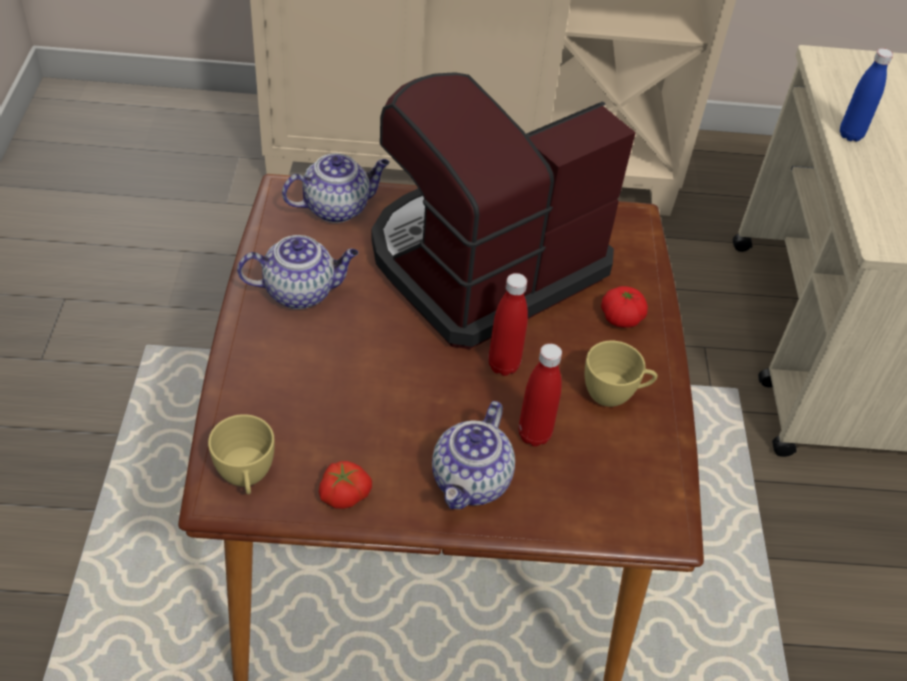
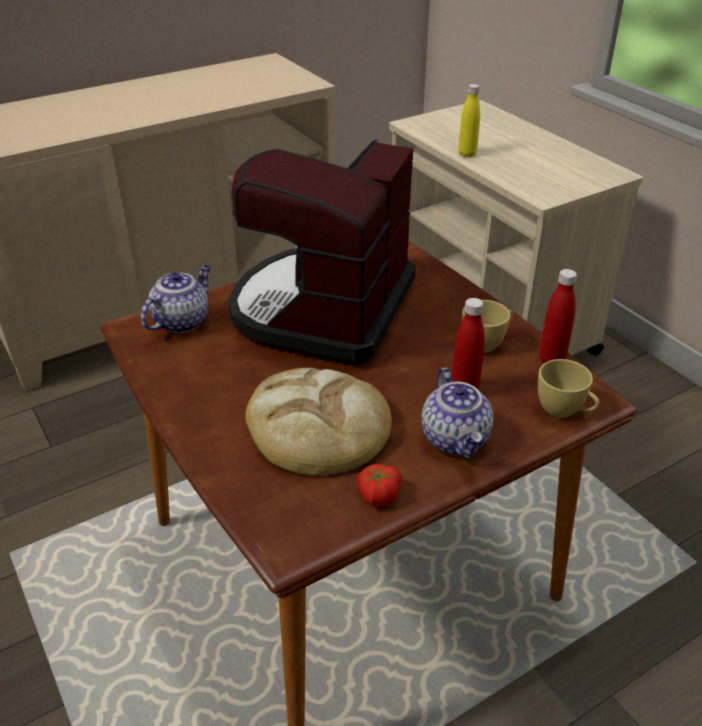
camera: 30 degrees left, 10 degrees down
yellow cup [208,414,275,494] -> yellow cup moved to [538,359,599,418]
teapot [237,235,358,309] -> none
red bottle [488,273,528,376] -> red bottle moved to [539,269,577,363]
tomato [601,286,648,328] -> none
blue bottle [840,48,893,142] -> yellow bottle [459,84,480,157]
none -> bread [245,368,392,476]

